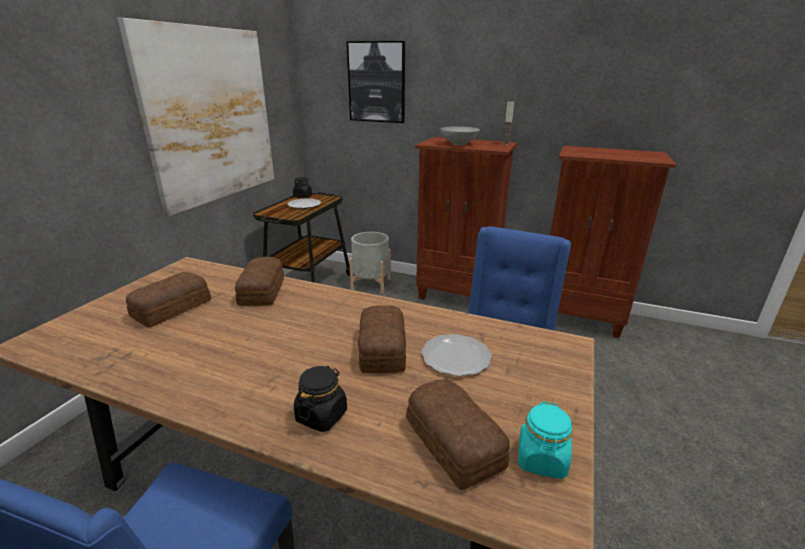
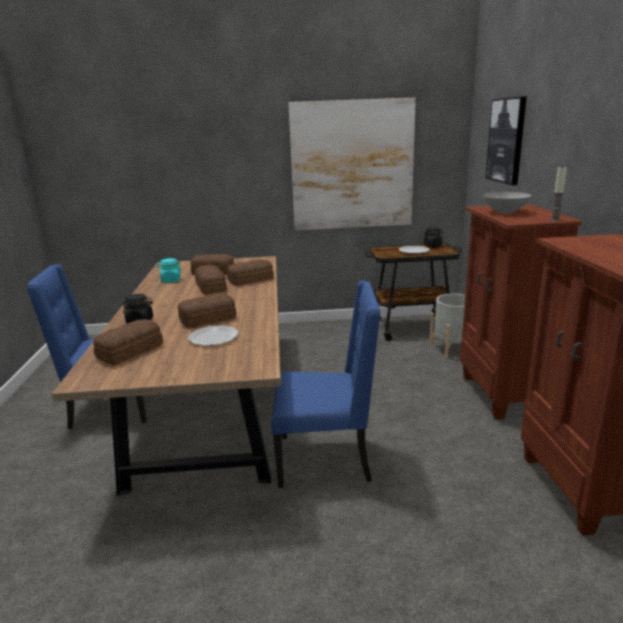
camera: 65 degrees right, 5 degrees down
turquoise jar [518,401,573,479] -> turquoise jar moved to [156,258,182,283]
none -> bread [195,265,227,294]

